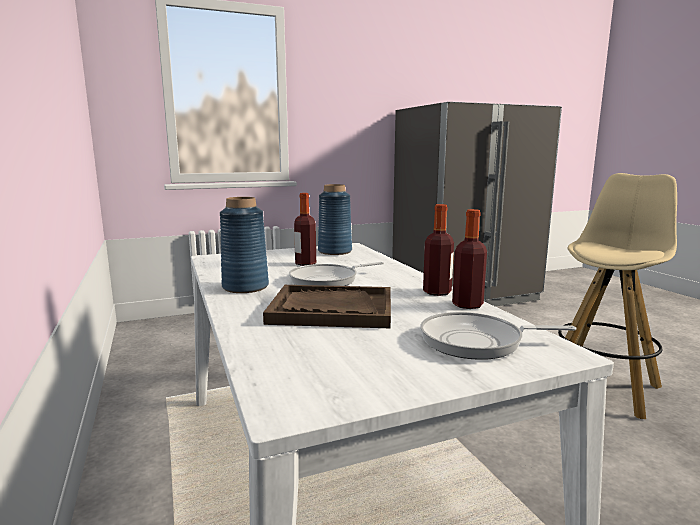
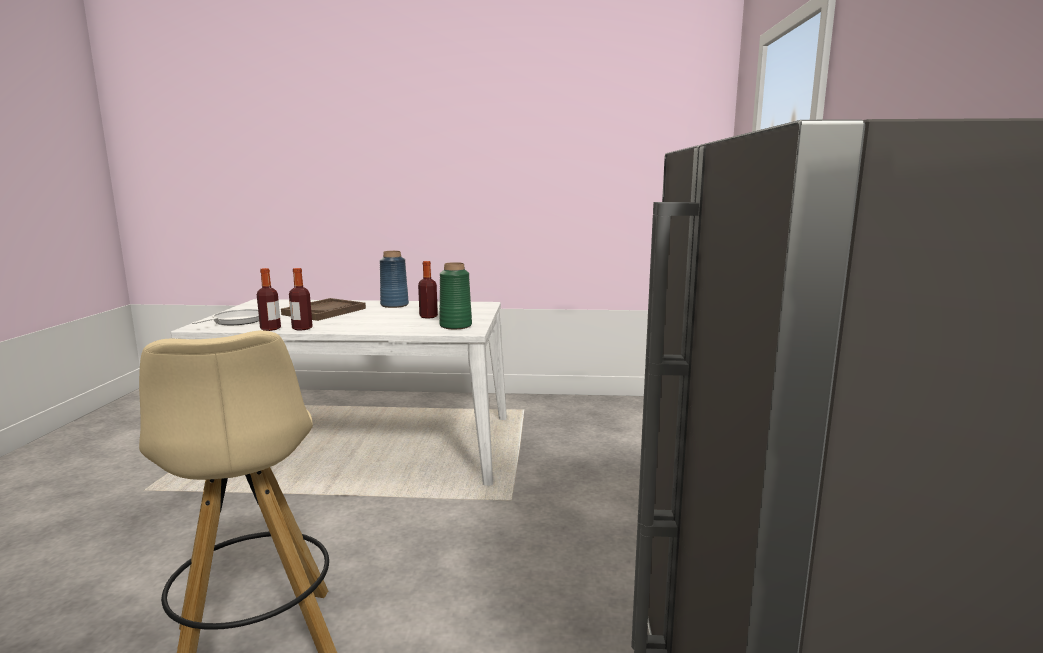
camera: 115 degrees right, 0 degrees up
frying pan [289,262,384,286] -> none
blue vase [318,184,352,255] -> green vase [439,262,472,329]

